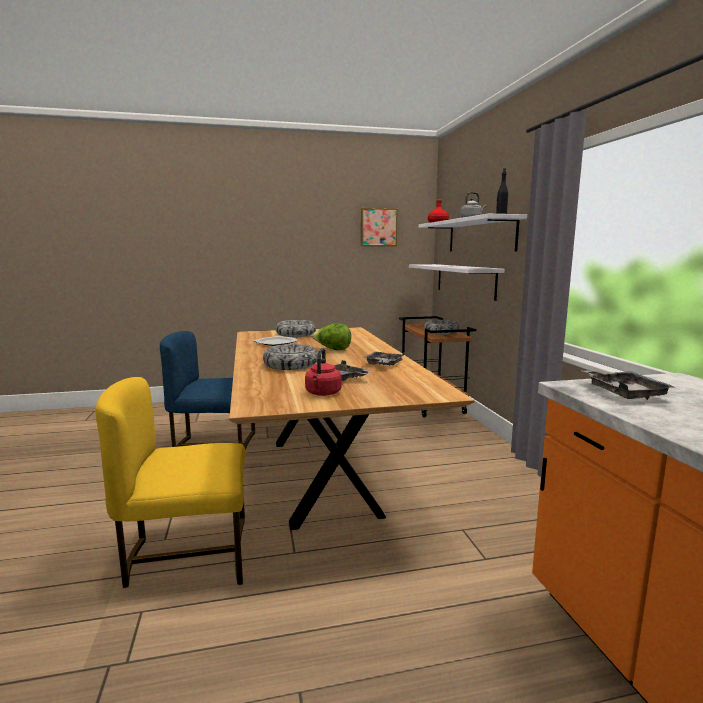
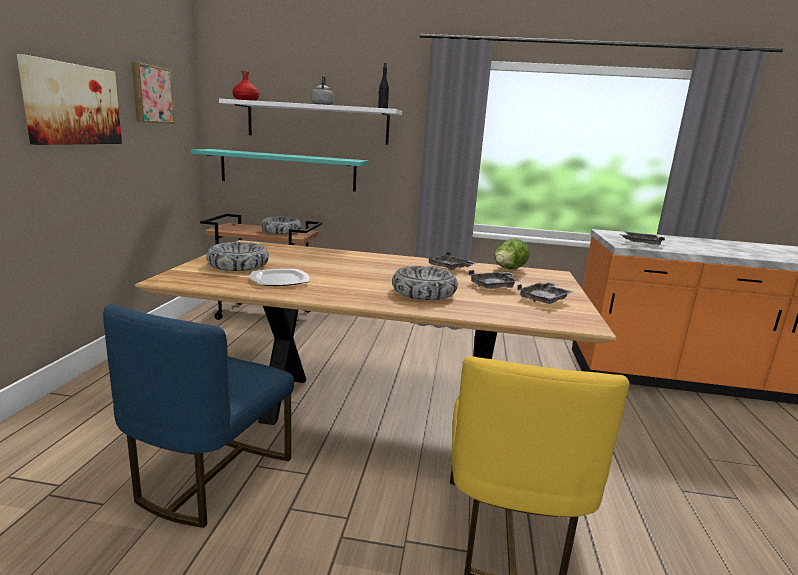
camera: 70 degrees left, 5 degrees up
red kettle [305,348,342,396] -> grey tray [517,282,573,304]
lettuce [312,323,351,350] -> lettuce moved to [494,239,530,269]
white shelf [409,264,505,301] -> turquoise shelf [191,149,368,192]
none -> picture [17,54,122,145]

